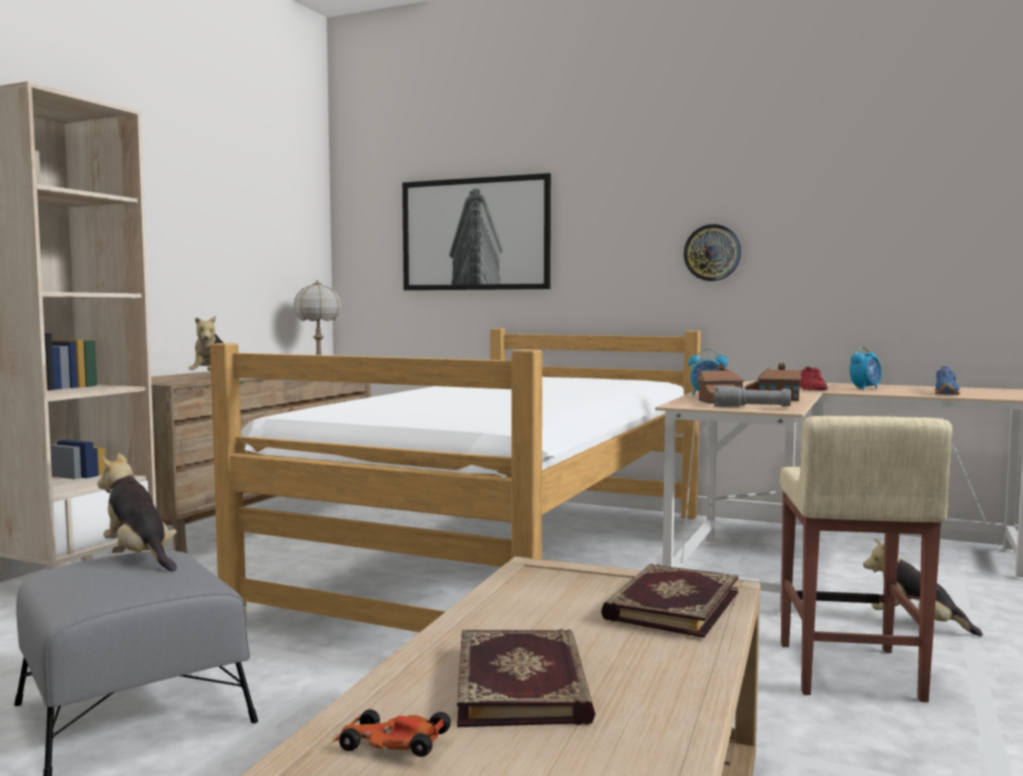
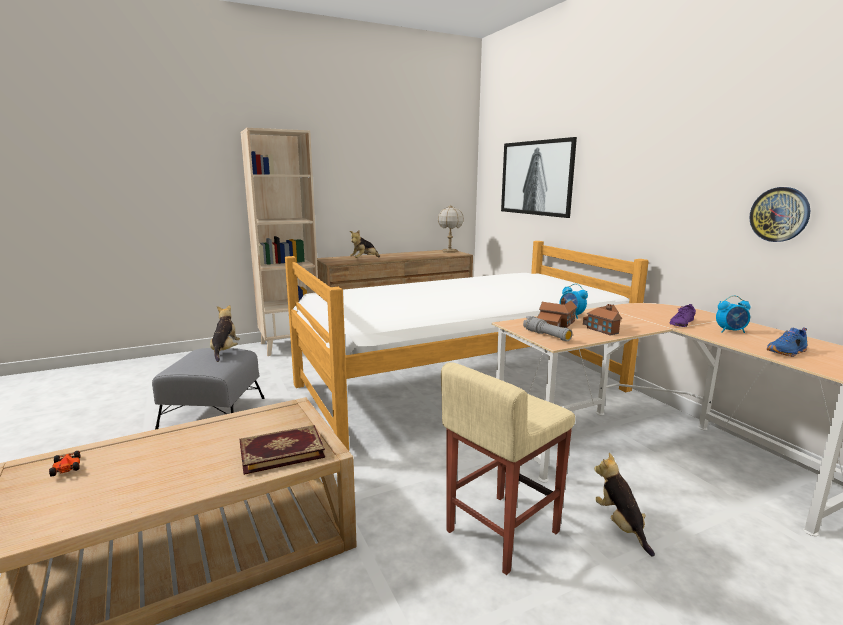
camera: 40 degrees right, 10 degrees up
book [457,629,595,727] -> none
wall clock [684,224,741,281] -> wall clock moved to [749,187,810,242]
red shoe [799,367,828,390] -> purple shoe [670,304,696,327]

